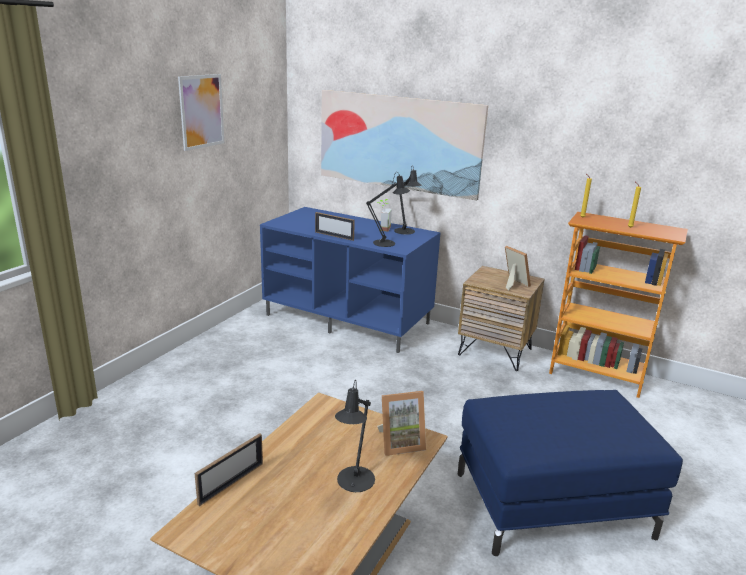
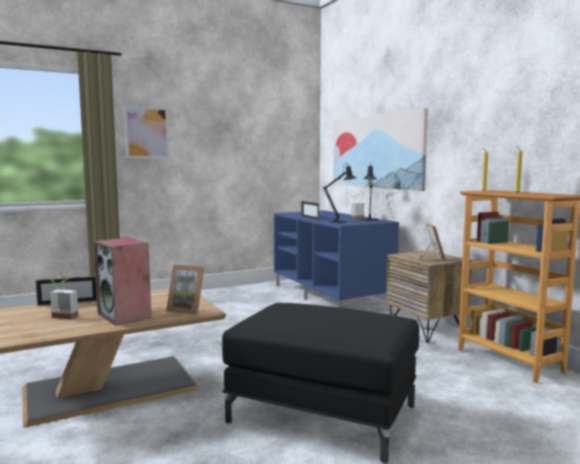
camera: 35 degrees right, 15 degrees down
picture [178,74,224,151] -> picture moved to [124,106,169,158]
black table lamp [335,380,375,492] -> speaker [94,237,151,326]
blue ottoman [458,390,683,556] -> black ottoman [222,303,419,463]
none -> potted plant [49,276,79,319]

